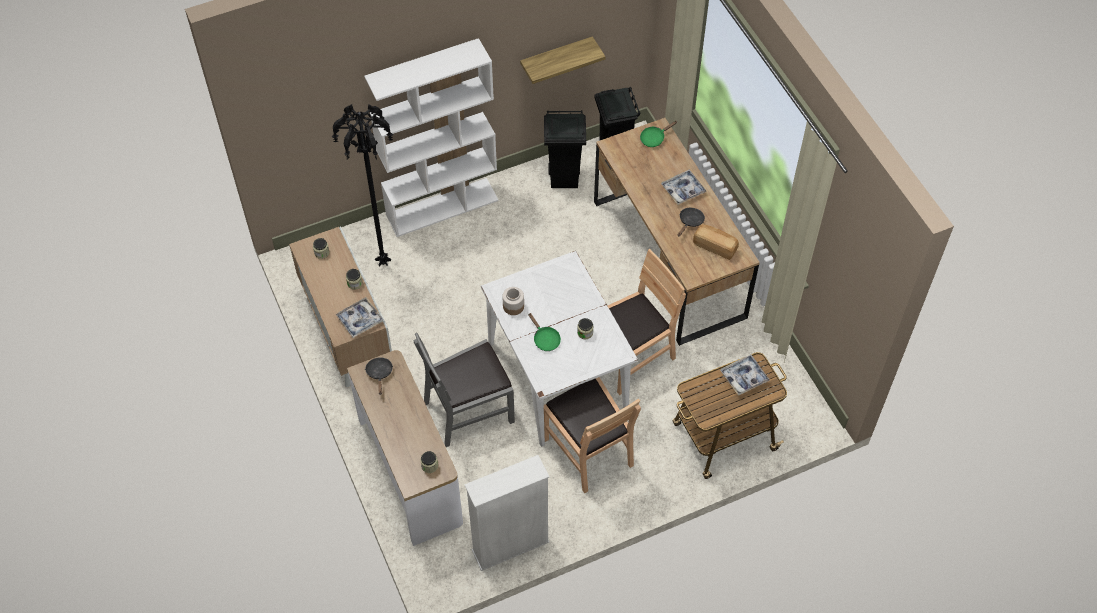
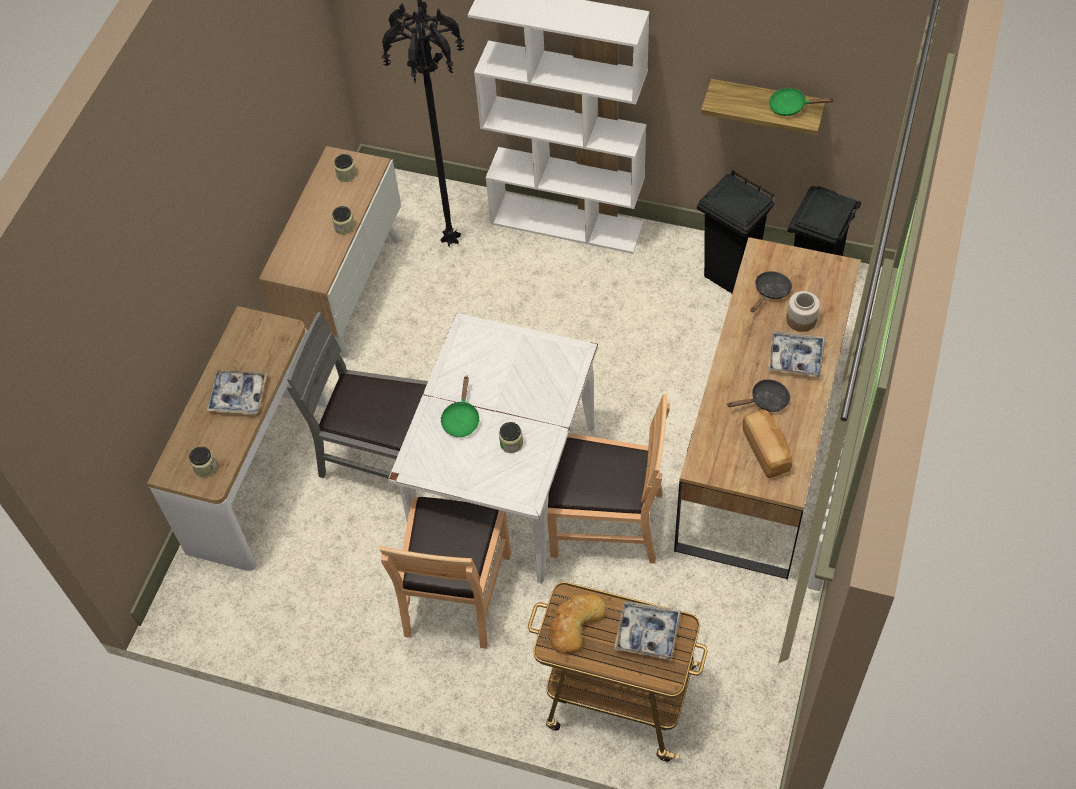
camera: 45 degrees right, 0 degrees up
tray [335,297,384,338] -> tray moved to [206,370,267,414]
black frying pan [365,357,393,395] -> black frying pan moved to [751,271,792,312]
white bookcase [464,455,549,571] -> none
jar [502,287,524,315] -> jar moved to [786,291,820,332]
green frying pan [640,121,677,147] -> green frying pan moved to [769,87,834,116]
none -> bread [550,594,606,653]

